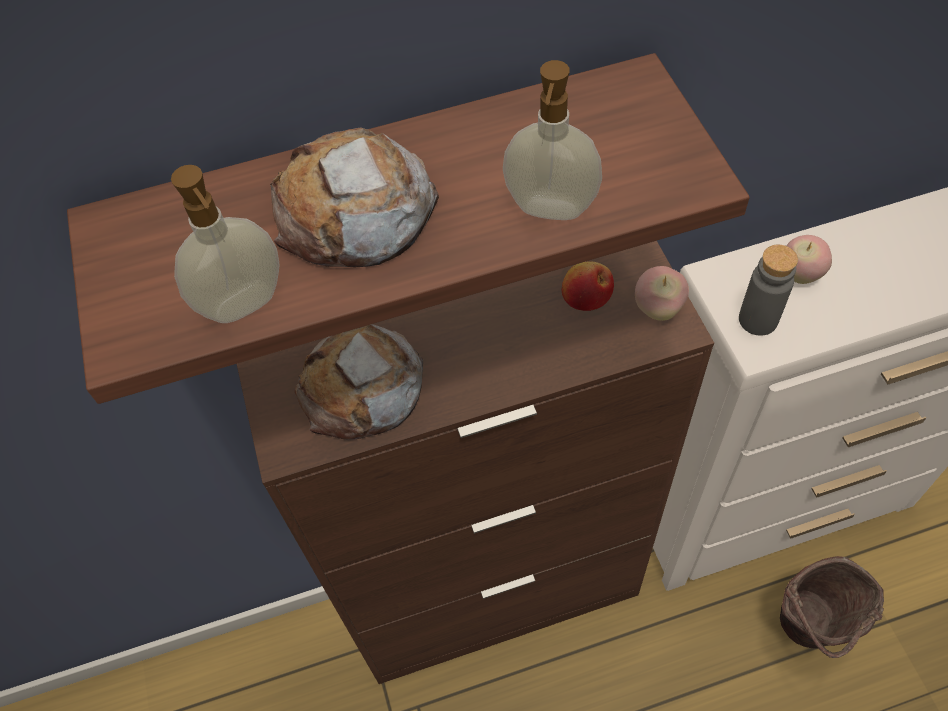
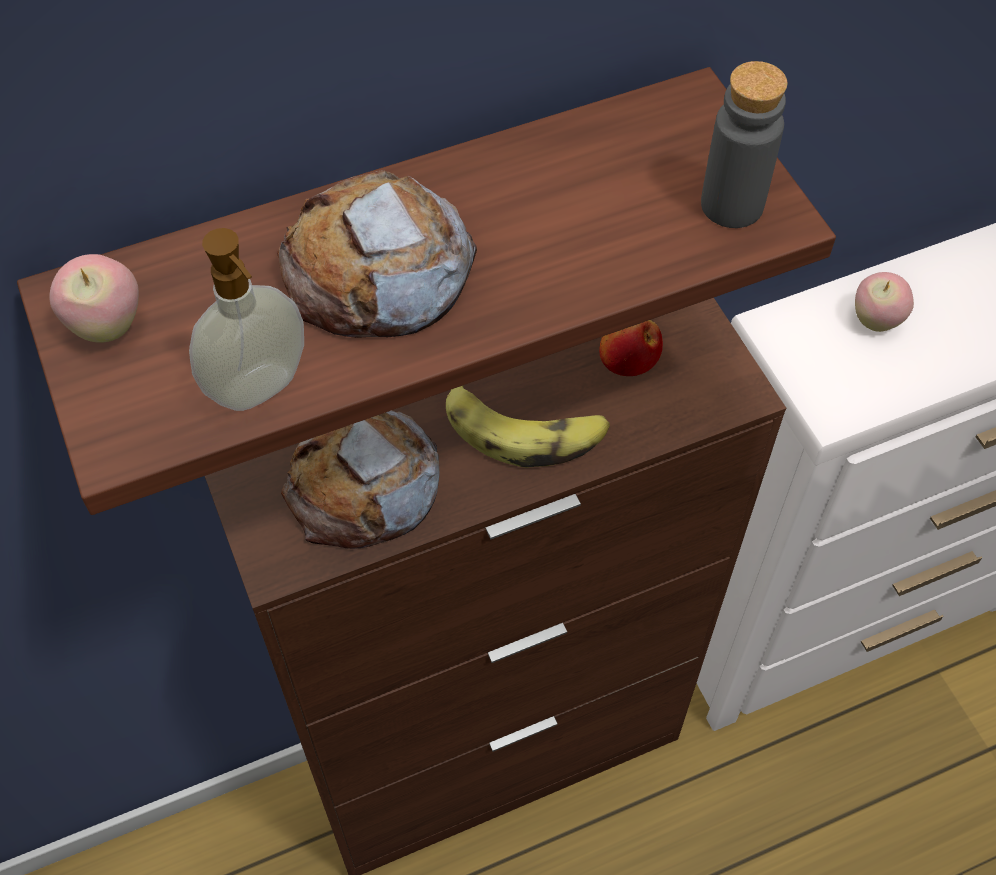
camera: 10 degrees left, 0 degrees up
soap dispenser [503,60,602,220] -> none
apple [635,266,689,321] -> apple moved to [49,254,139,343]
grey bottle [739,245,798,336] -> grey bottle moved to [701,61,787,228]
brown bucket [780,556,884,658] -> none
none -> banana [446,386,610,468]

